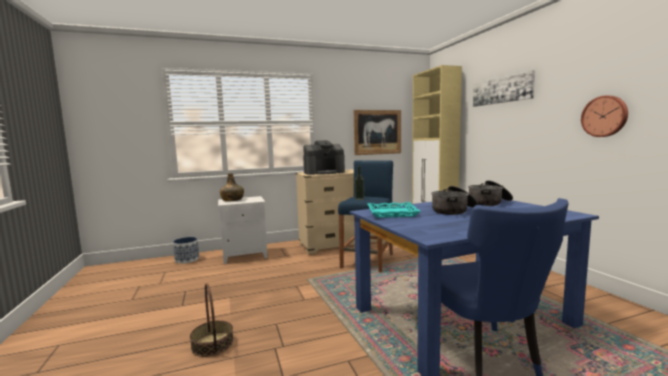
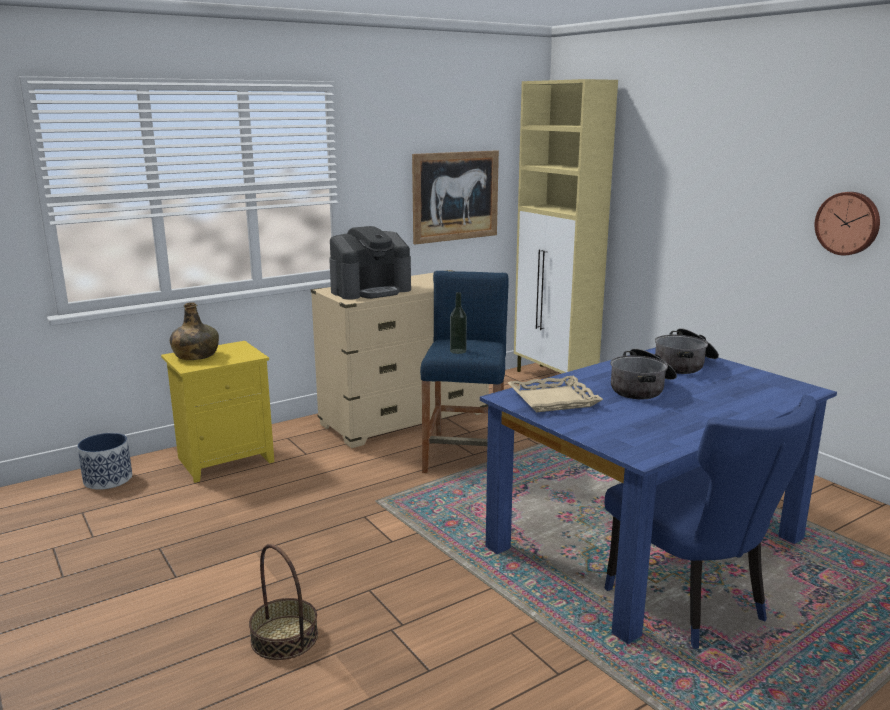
camera: 15 degrees left, 10 degrees up
white nightstand [218,196,268,264] -> yellow nightstand [161,341,274,483]
turquoise tray [368,202,421,218] -> beige tray [507,376,603,412]
picture [473,70,535,107] -> none

